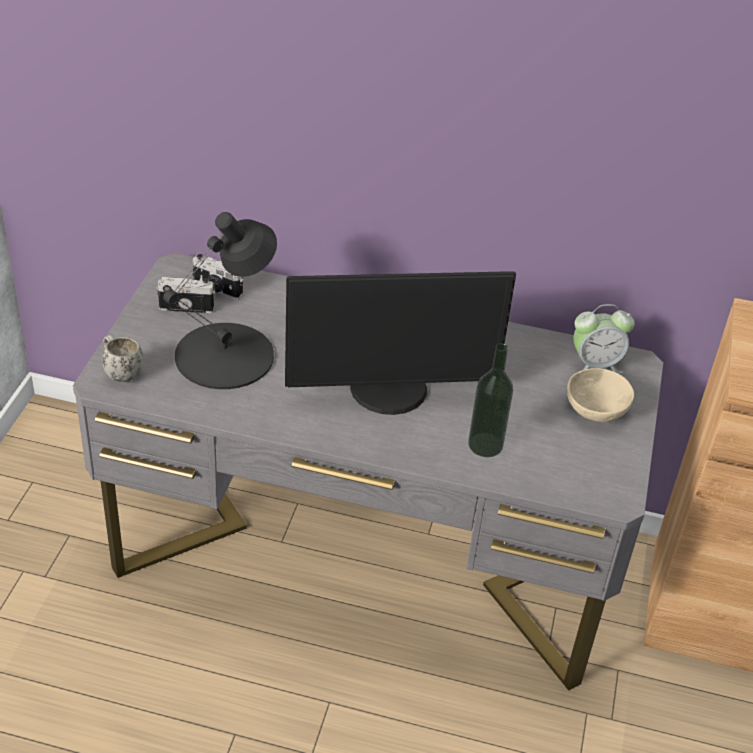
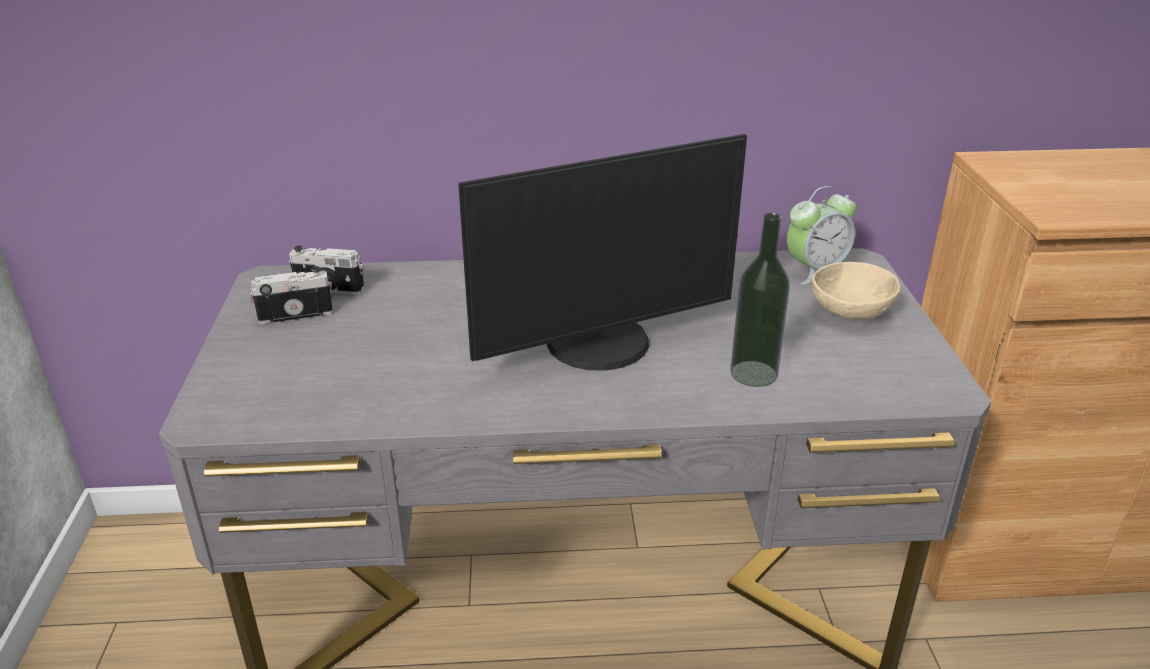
camera: 15 degrees left, 10 degrees down
white mug [102,335,143,382] -> none
black table lamp [163,212,277,389] -> none

